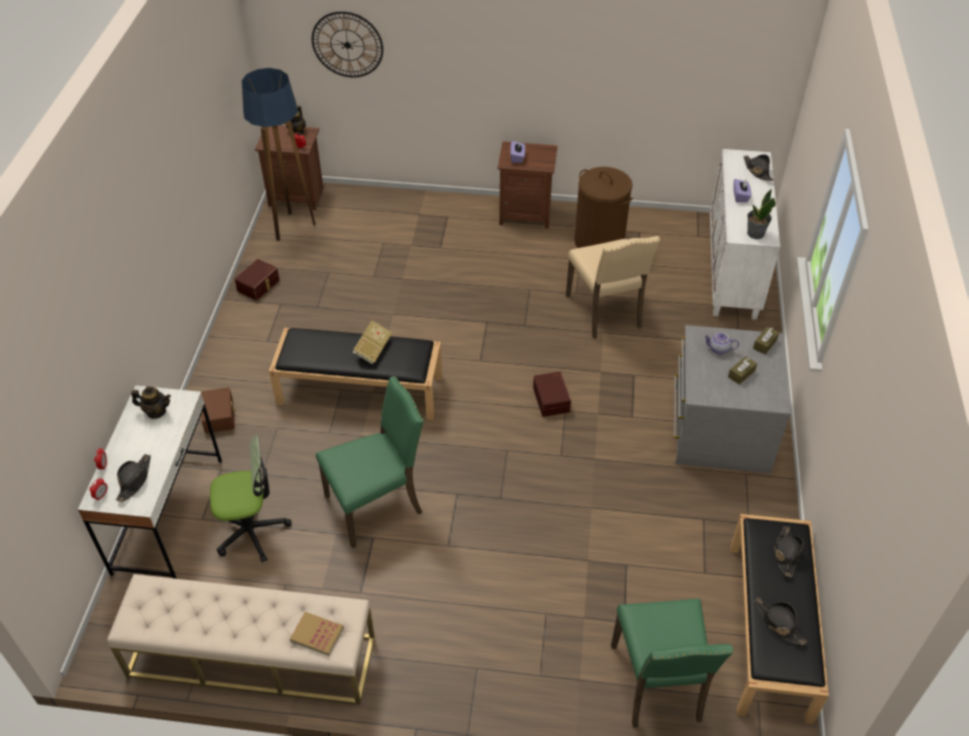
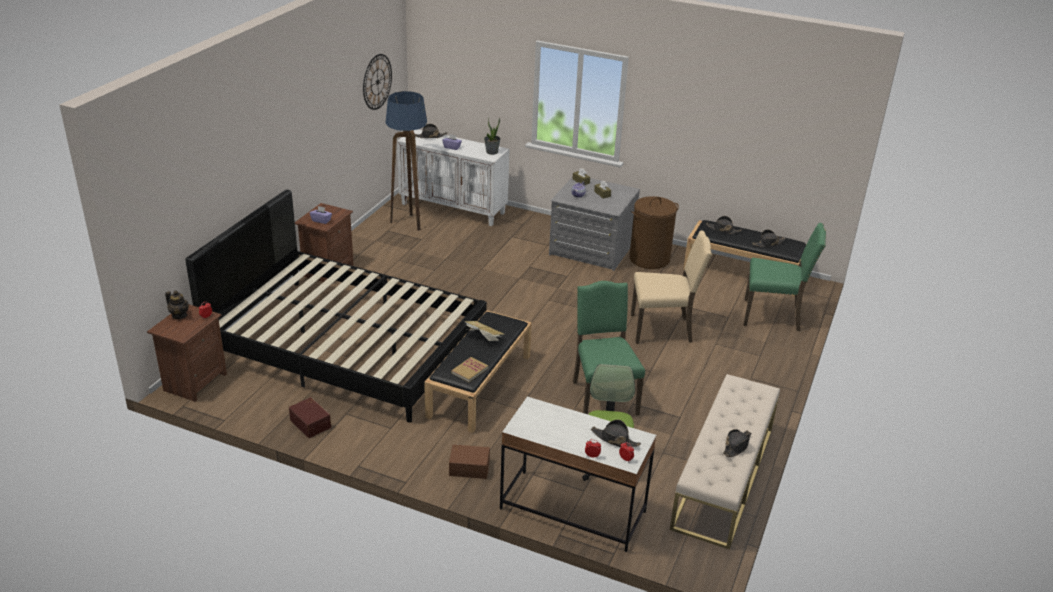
camera: 75 degrees left, 15 degrees down
teapot [131,386,171,419] -> none
floor lamp [242,68,316,241] -> floor lamp moved to [385,91,427,231]
book [290,612,344,656] -> book moved to [451,357,488,382]
wall clock [312,11,383,77] -> wall clock moved to [363,54,392,110]
brown storage box [533,371,571,417] -> none
beige chair [566,236,660,339] -> beige chair moved to [631,230,712,344]
brown laundry basket [574,167,633,248] -> brown laundry basket moved to [629,196,679,269]
none -> black bed [185,189,487,423]
none -> black hat [723,429,751,457]

